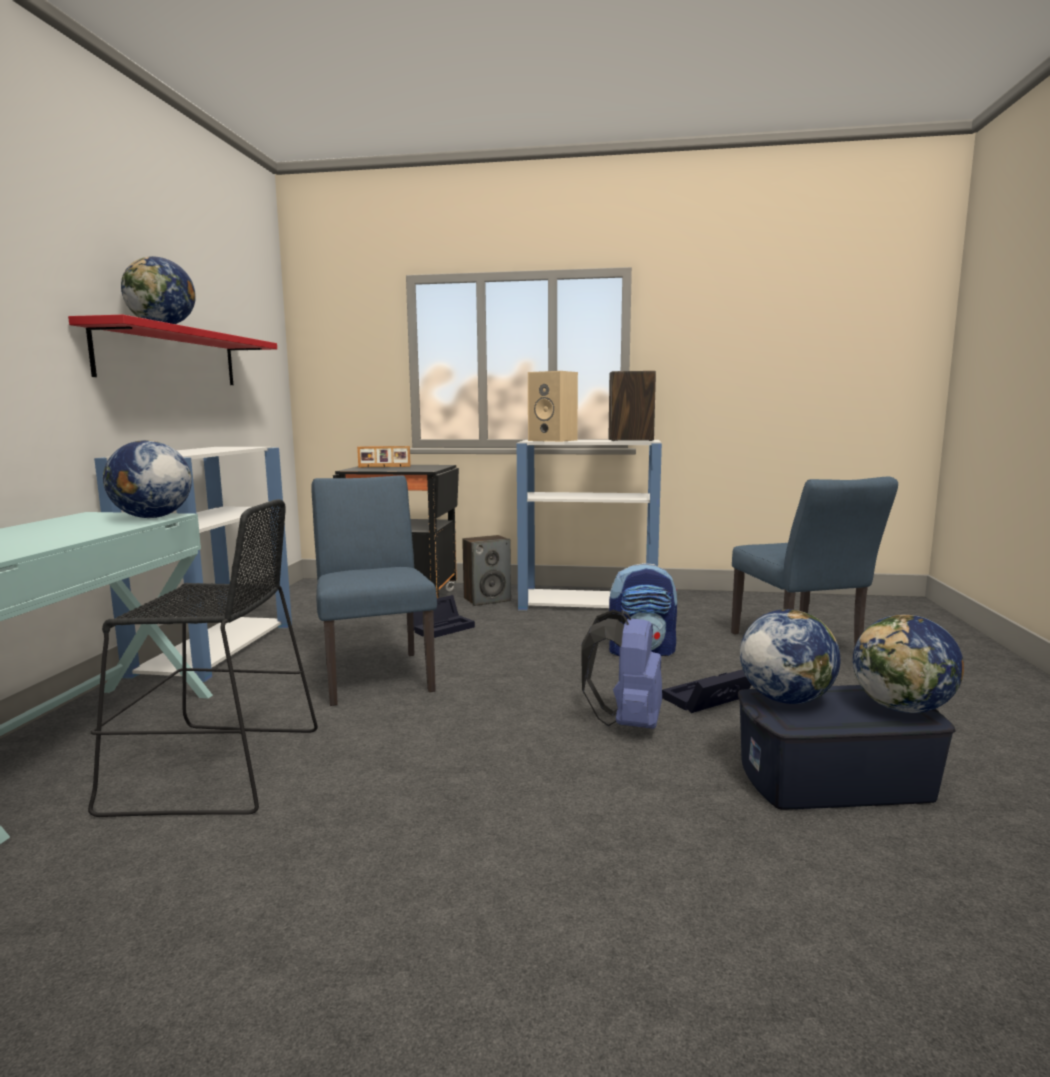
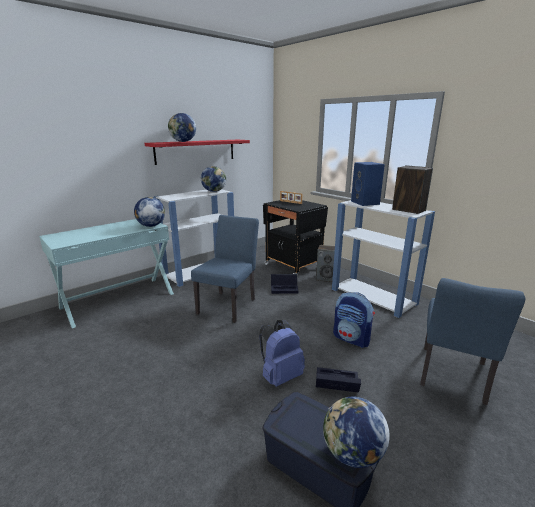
camera: 40 degrees right, 10 degrees up
black stool [88,499,318,817] -> none
beige speaker [528,371,578,442] -> blue speaker [351,162,385,206]
globe [740,609,840,704] -> globe moved to [201,166,226,192]

